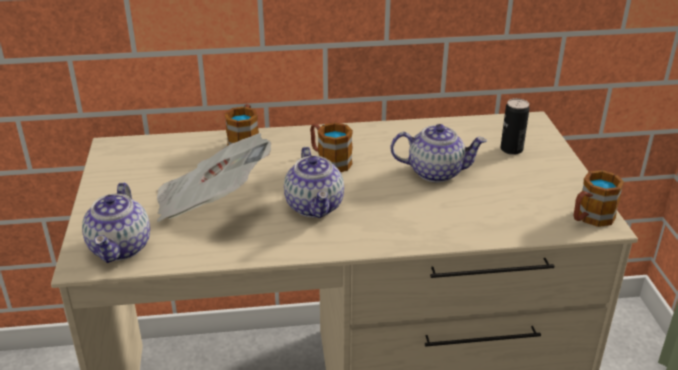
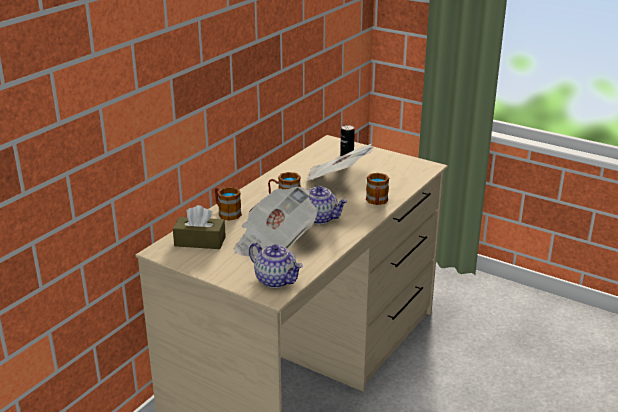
camera: 50 degrees left, 5 degrees down
teapot [391,124,487,183] -> newspaper [305,144,374,182]
mug [573,170,624,227] -> mug moved to [366,173,389,205]
none -> brown tissue box [173,205,226,249]

